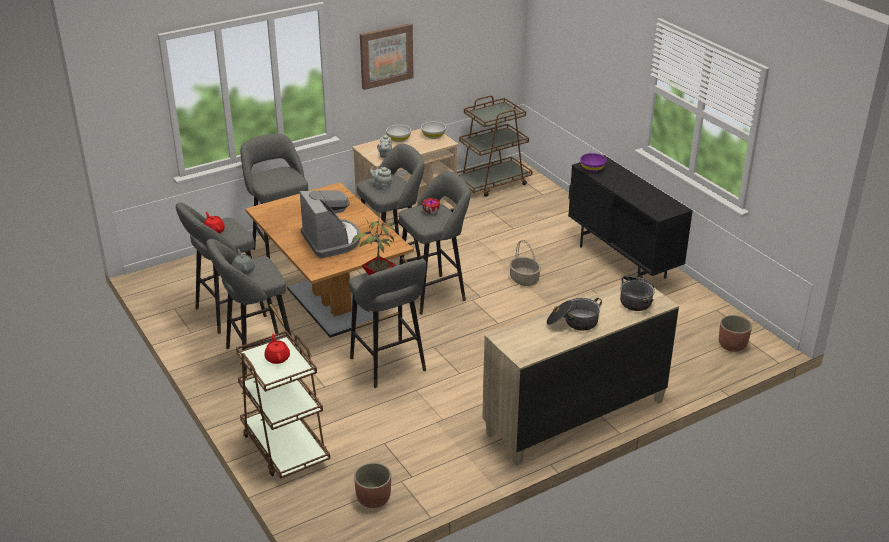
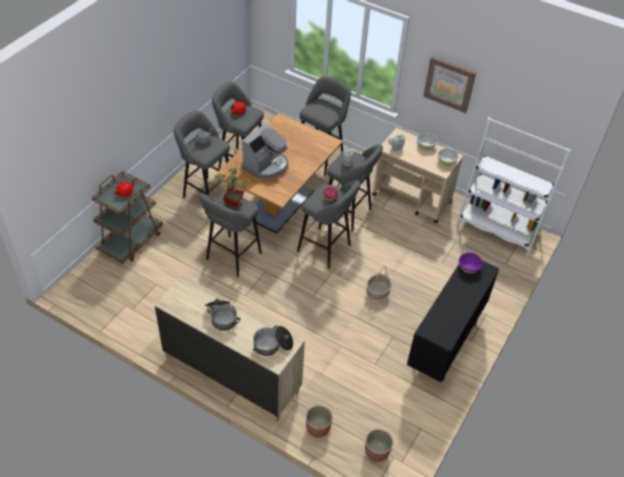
camera: 60 degrees right, 15 degrees up
planter [354,463,391,508] -> planter moved to [306,405,332,437]
brown cart [457,96,532,197] -> white bookcase [456,117,571,257]

